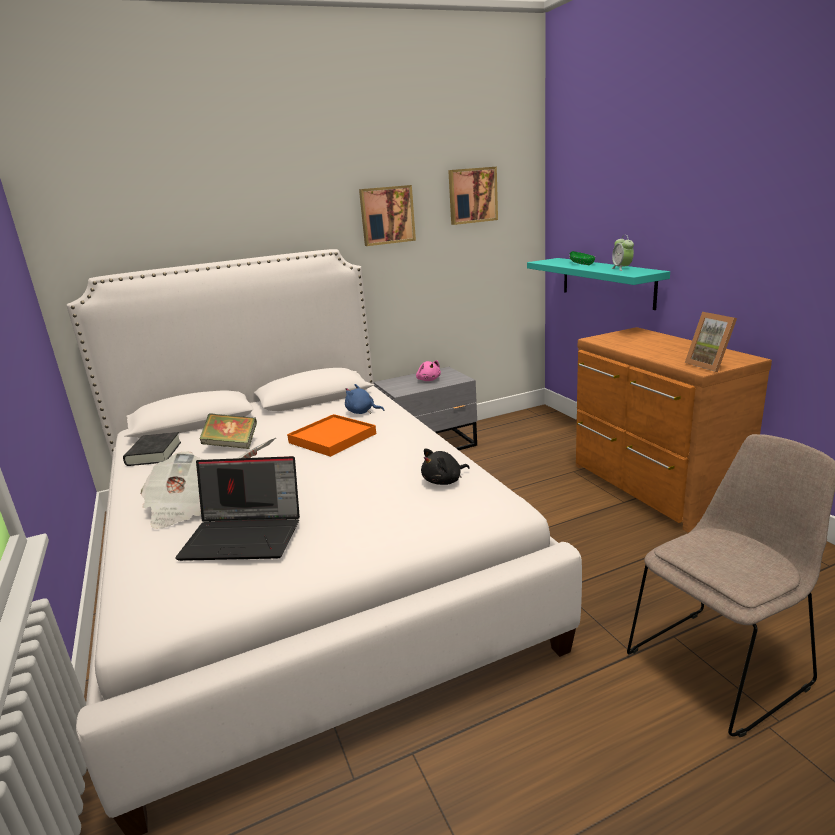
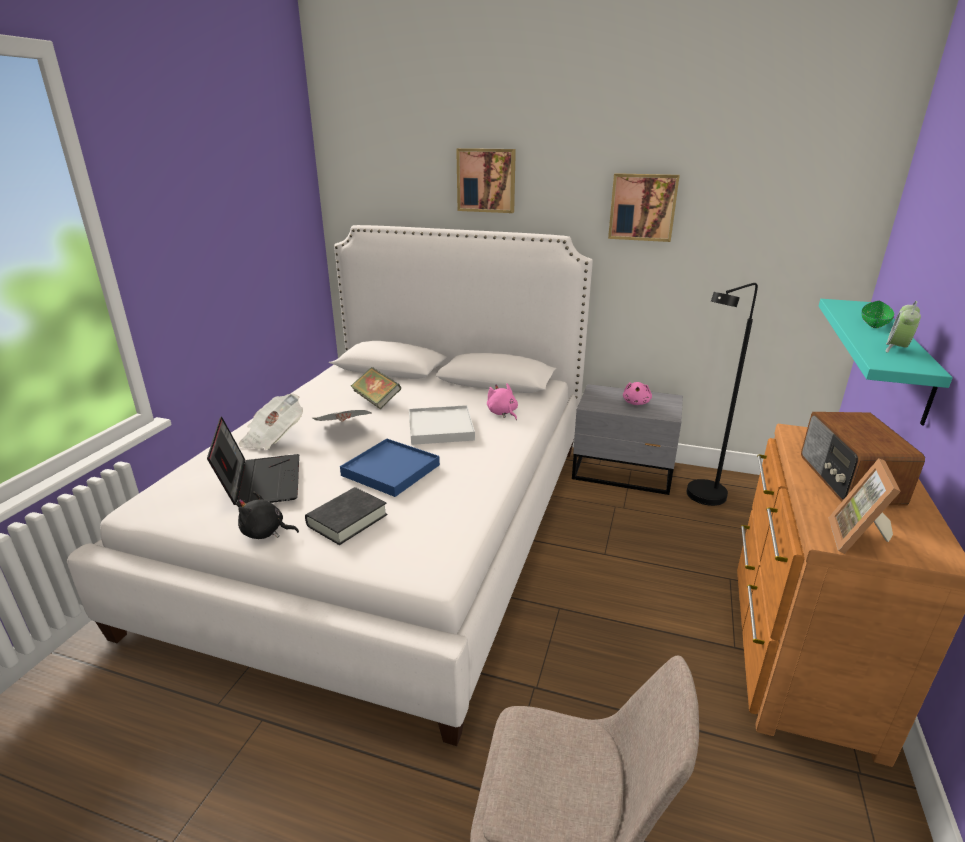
camera: 40 degrees right, 5 degrees up
black book [123,432,181,466] -> black book moved to [305,487,387,545]
laptop [175,456,300,561] -> laptop turned 150 degrees counterclockwise [207,416,299,507]
orange tray [287,414,376,457] -> white tray [409,405,475,445]
blue plush toy [345,384,385,414] -> pink plush toy [487,383,518,420]
black plush toy [421,449,470,485] -> black plush toy moved to [238,492,299,539]
picture [448,167,498,225] -> picture moved to [456,148,516,213]
none -> blue tray [340,439,440,497]
none -> black floor lamp [687,283,758,506]
none -> radio [801,412,925,506]

